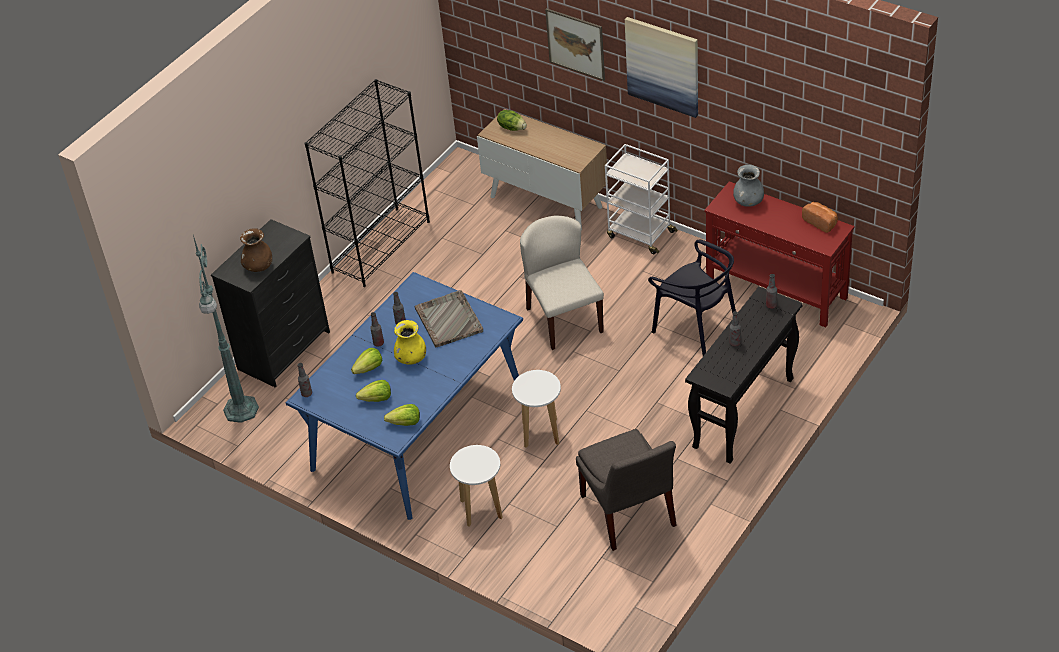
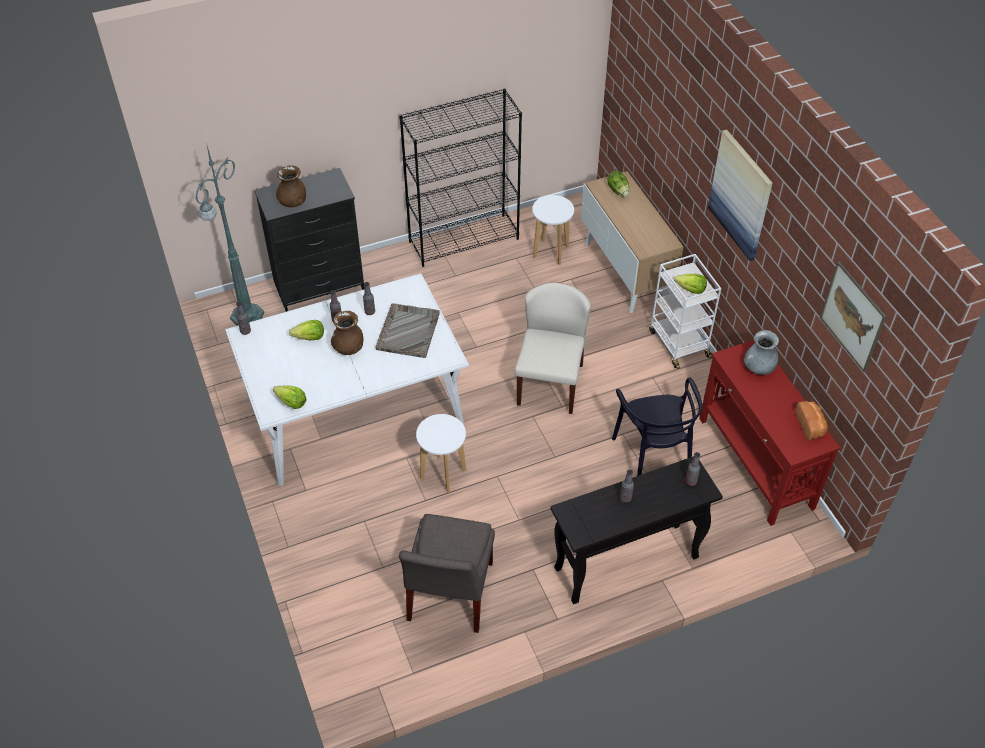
camera: 30 degrees right, 5 degrees up
blue dining table [286,272,523,520] -> white dining table [225,273,469,486]
lettuce [356,380,391,402] -> lettuce moved to [674,274,707,294]
yellow vase [394,320,426,365] -> brown vase [331,311,363,355]
white stool [450,445,503,527] -> white stool moved to [532,195,574,265]
picture [545,8,605,81] -> picture moved to [820,261,887,372]

